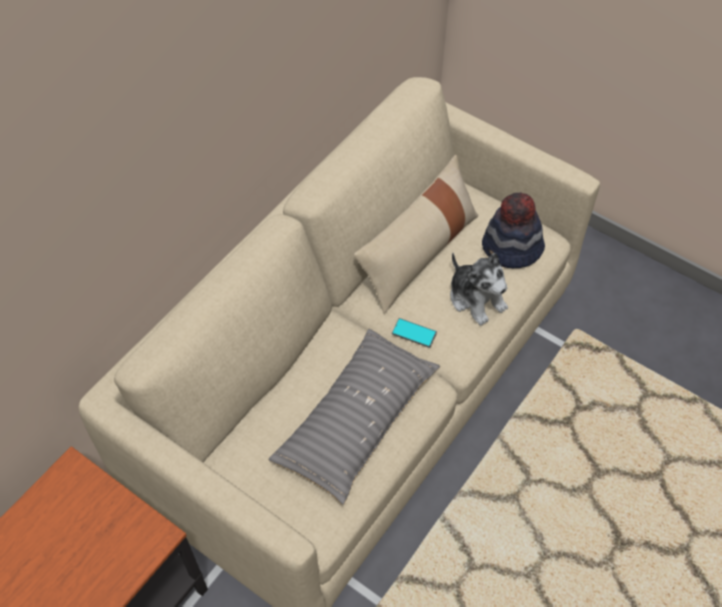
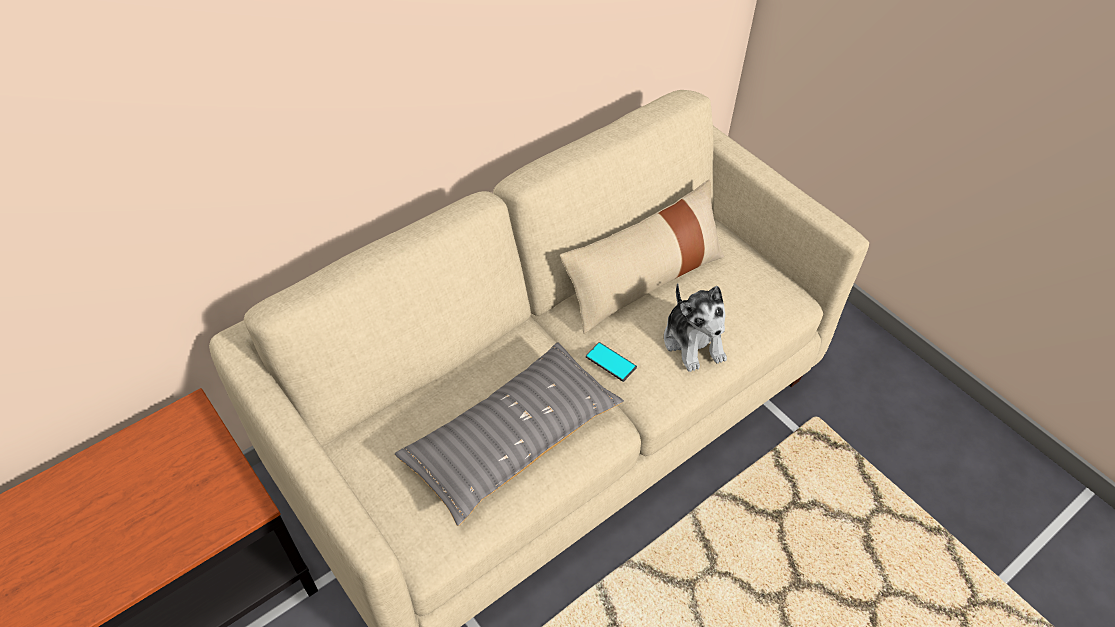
camera: 15 degrees right, 5 degrees down
hat [482,193,545,268] -> none

